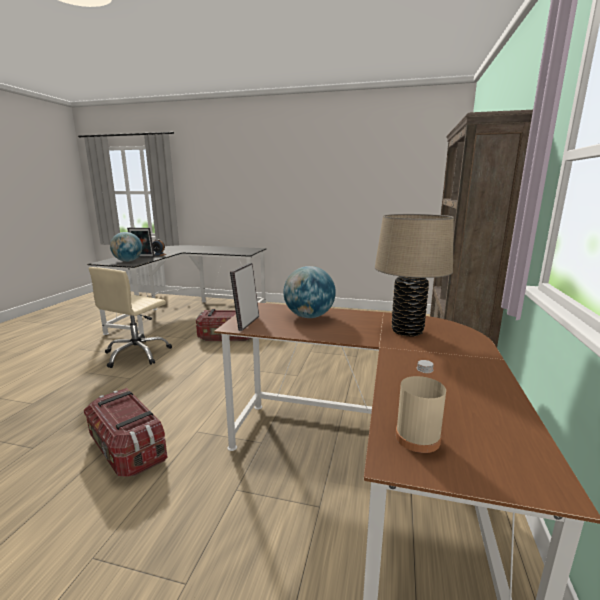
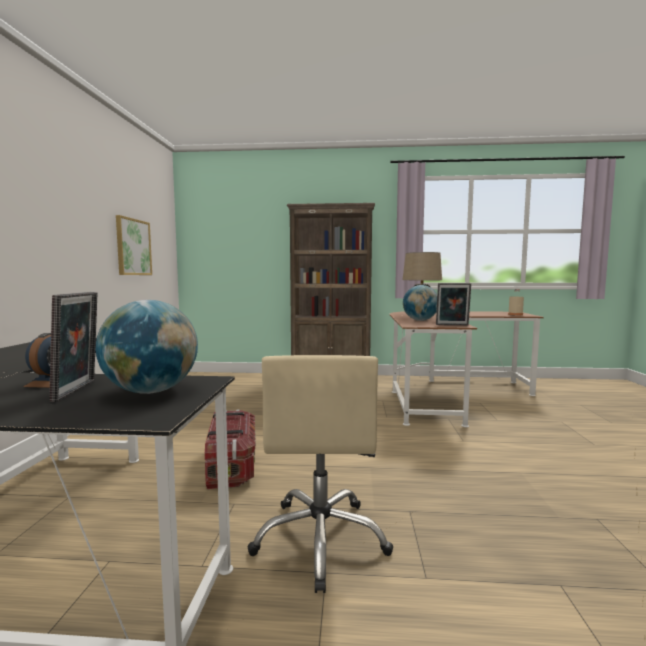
camera: 100 degrees left, 10 degrees down
storage box [84,388,167,476] -> none
beige office chair [89,267,172,368] -> beige office chair turned 75 degrees clockwise [248,355,393,593]
none -> picture [116,215,152,275]

